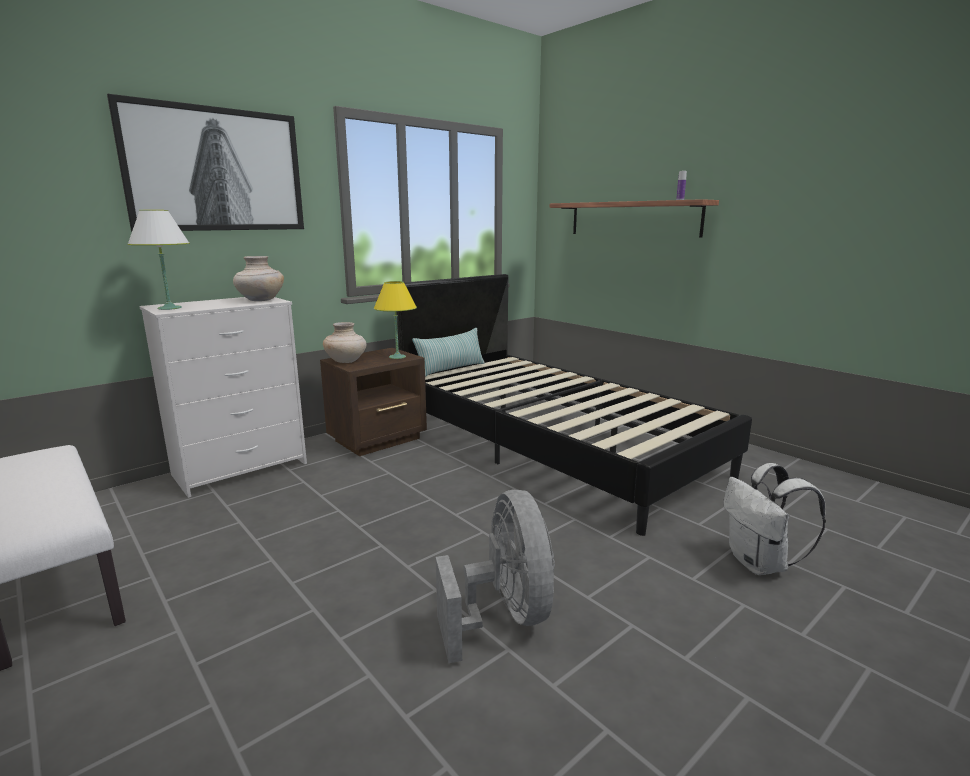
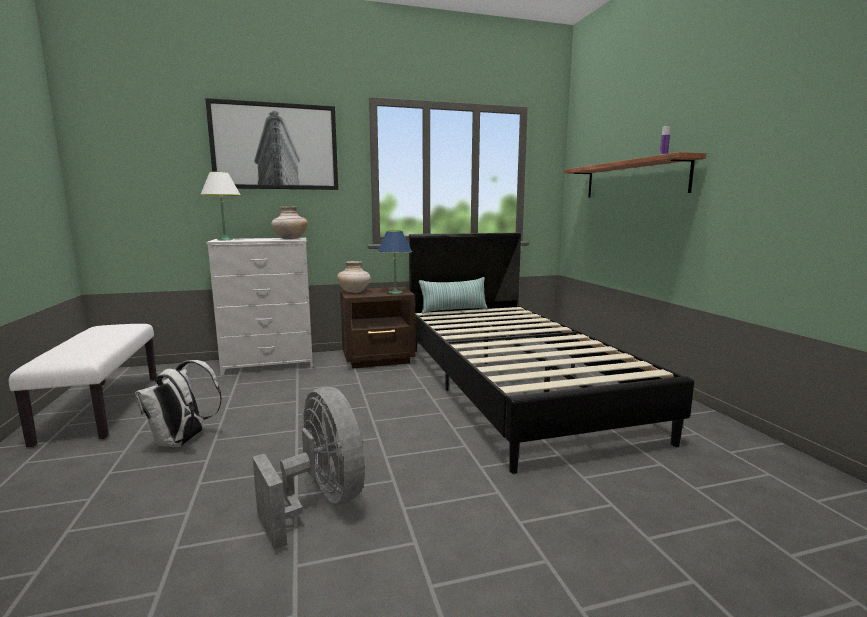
camera: 25 degrees right, 5 degrees down
yellow table lamp [374,281,417,359] -> blue table lamp [377,230,412,294]
grey fan [436,490,555,663] -> grey fan turned 45 degrees counterclockwise [252,387,365,550]
white backpack [723,463,826,575] -> white backpack moved to [135,360,222,448]

